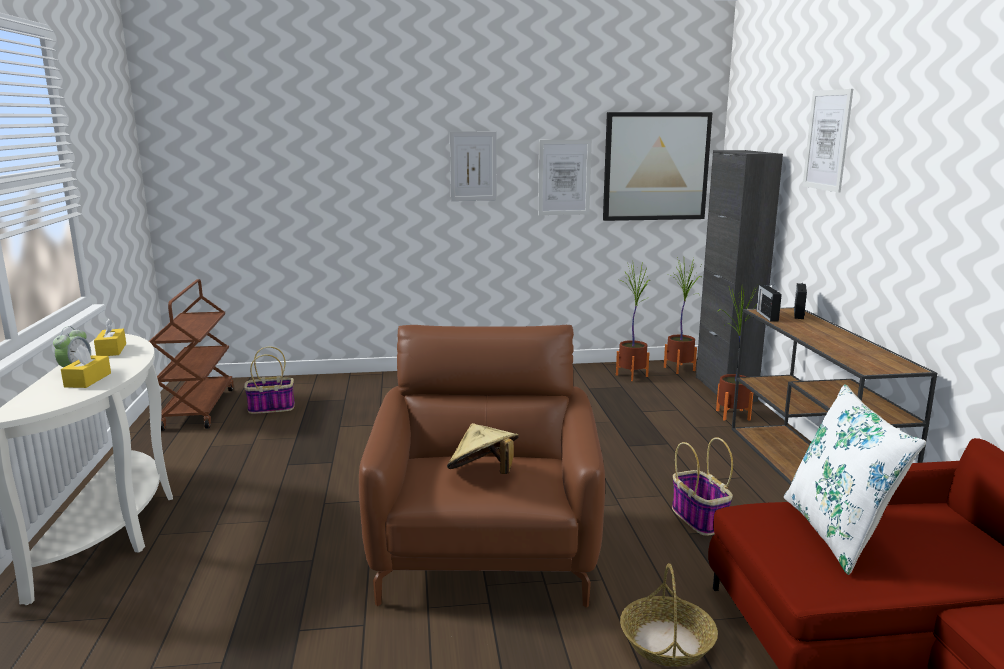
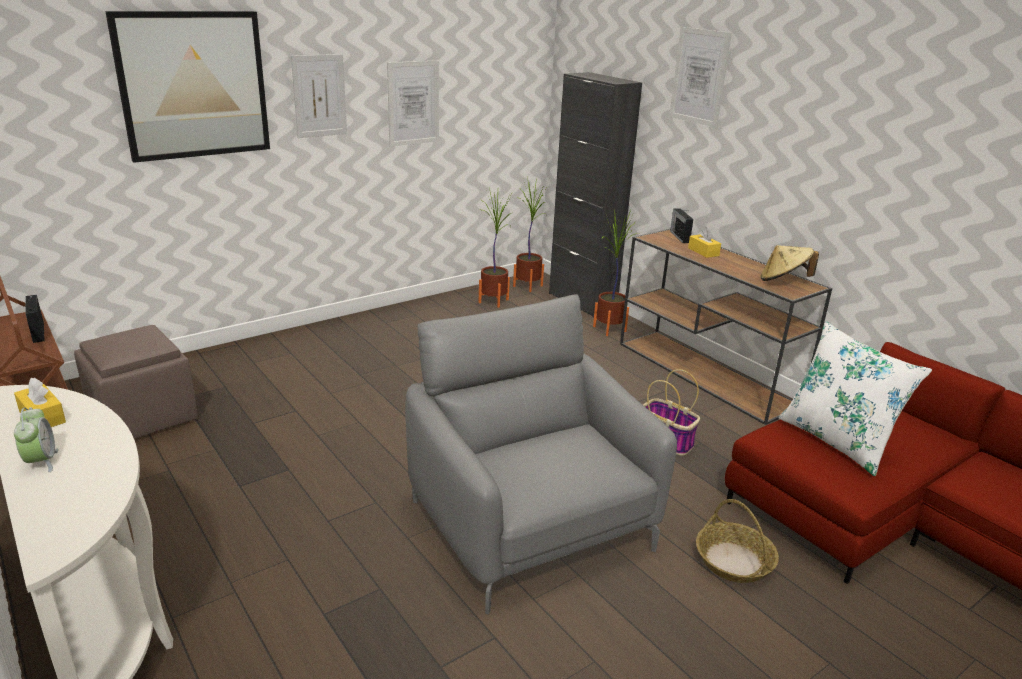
camera: 30 degrees left, 10 degrees up
yellow tissue box [61,345,111,388] -> yellow tissue box moved to [688,227,721,258]
basket [244,347,295,414] -> brown ottoman [74,325,198,439]
brown armchair [359,325,605,608] -> grey armchair [405,294,677,615]
beige hat [447,423,519,474] -> beige hat moved to [760,245,819,281]
picture [603,112,713,221] -> picture moved to [105,11,270,163]
radio [756,285,782,321] -> radio moved to [25,295,45,343]

